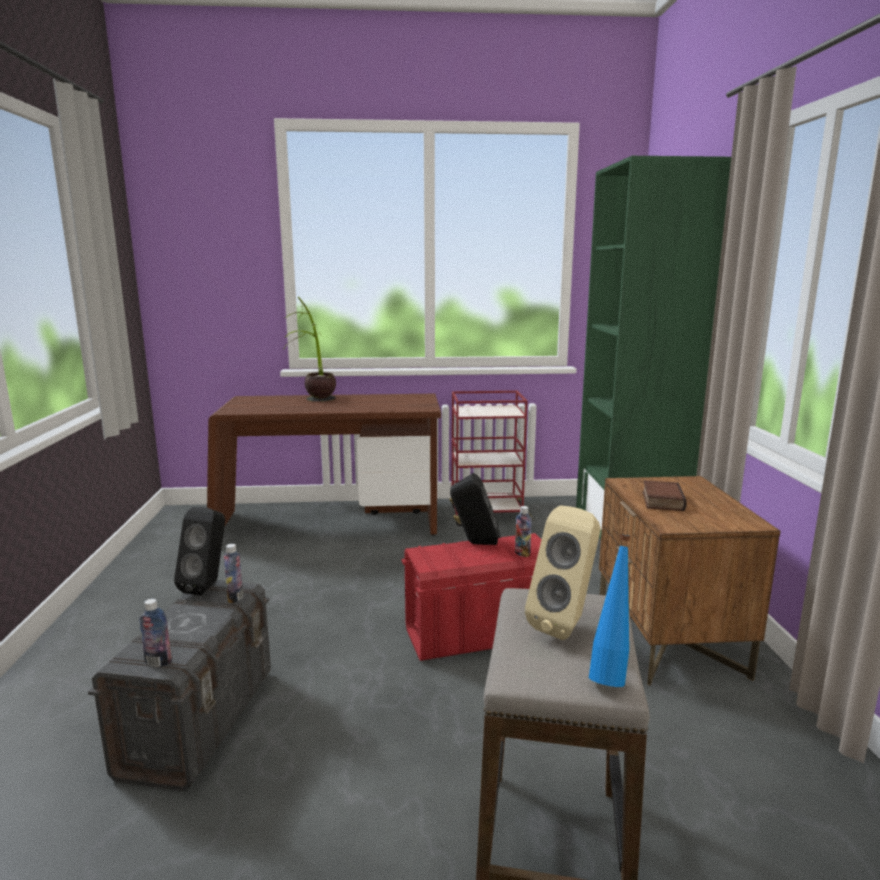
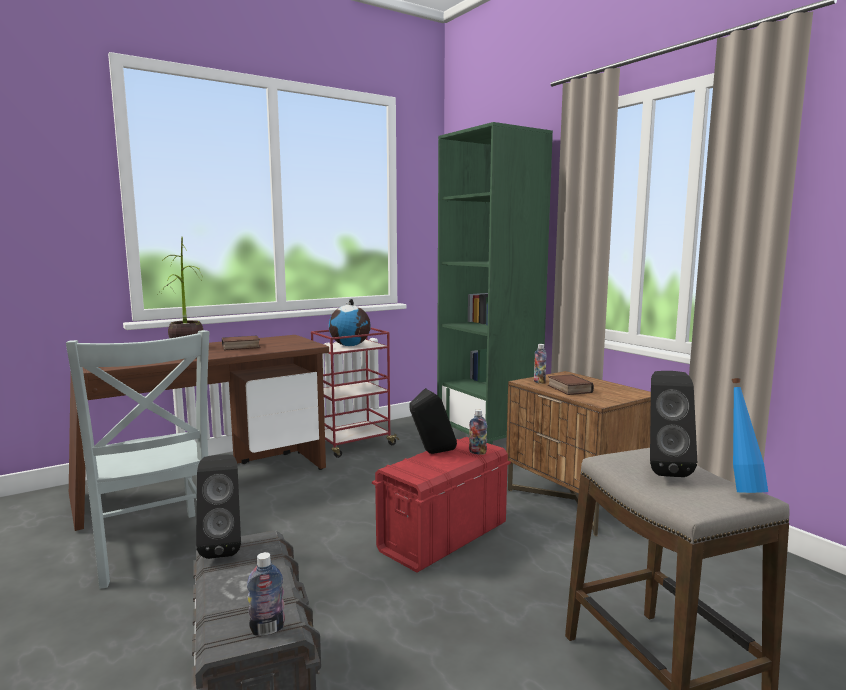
camera: 30 degrees left, 5 degrees down
bottle [224,544,243,603] -> bottle moved to [534,344,547,384]
beige speaker [525,505,601,640] -> black speaker [650,371,697,477]
none -> grey chair [66,330,209,589]
none -> book [222,336,260,350]
none -> globe [329,299,371,346]

